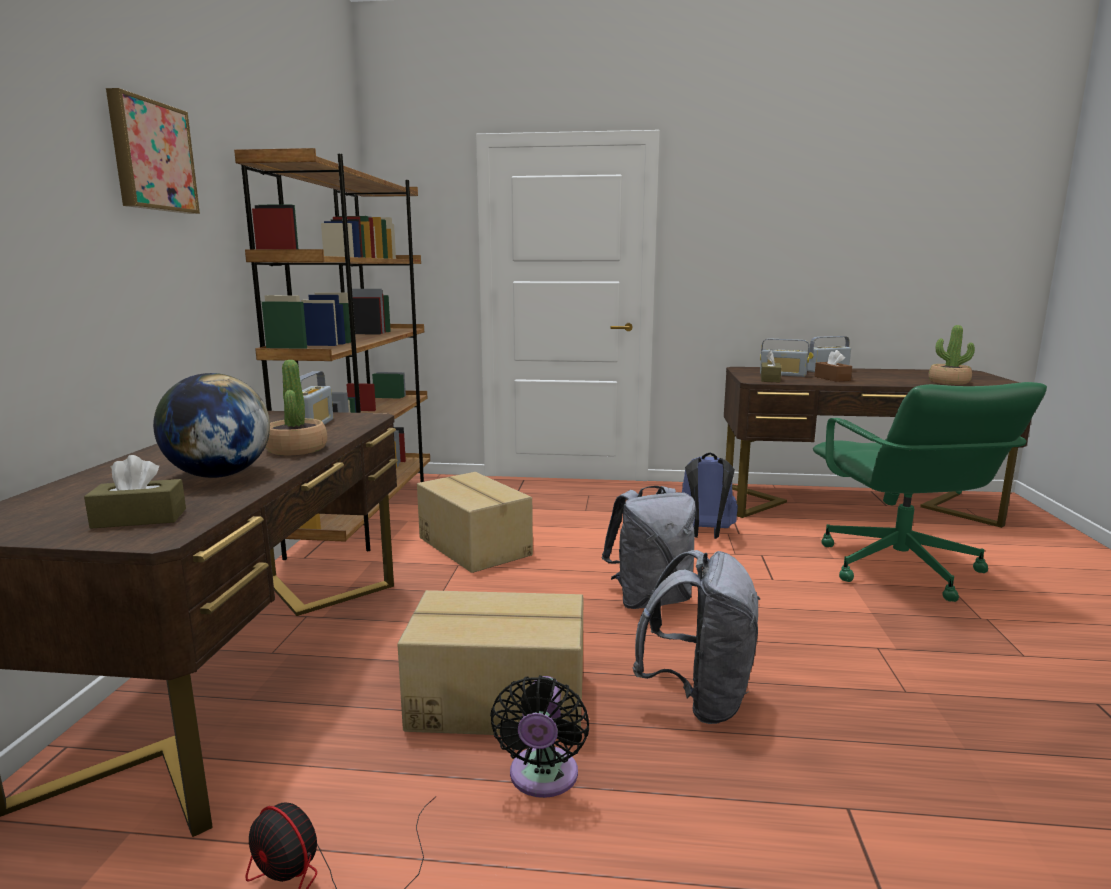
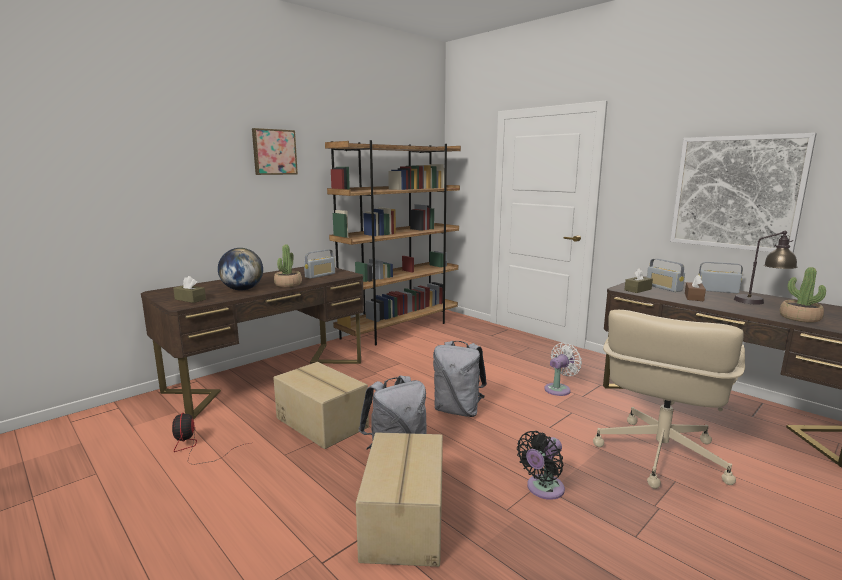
camera: 40 degrees right, 0 degrees up
cardboard box [417,472,533,573] -> cardboard box moved to [356,432,443,567]
black fan [490,676,589,798] -> black fan moved to [517,431,565,500]
blue backpack [682,452,738,539] -> white fan [544,343,582,396]
green office chair [813,382,1047,602] -> beige office chair [593,310,745,489]
none -> picture [670,133,817,253]
none -> table lamp [734,231,797,305]

